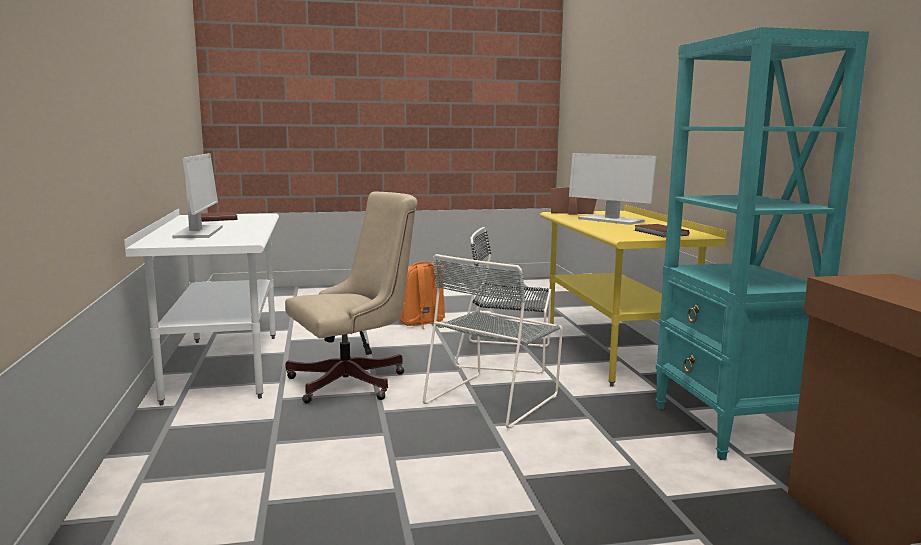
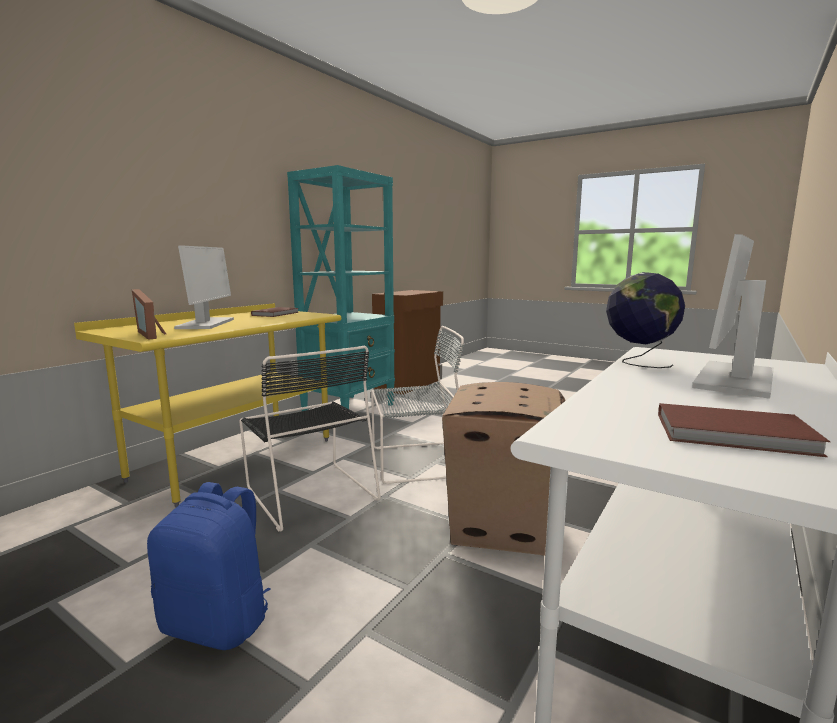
camera: 135 degrees left, 0 degrees up
beige office chair [285,191,418,404] -> cardboard box [442,382,566,556]
orange backpack [399,261,445,329] -> blue backpack [147,482,271,650]
none -> globe [606,272,685,368]

